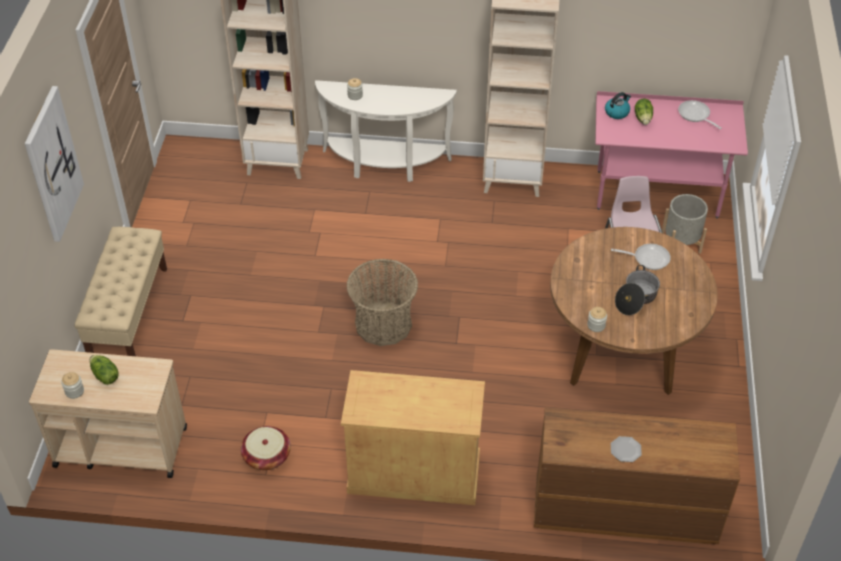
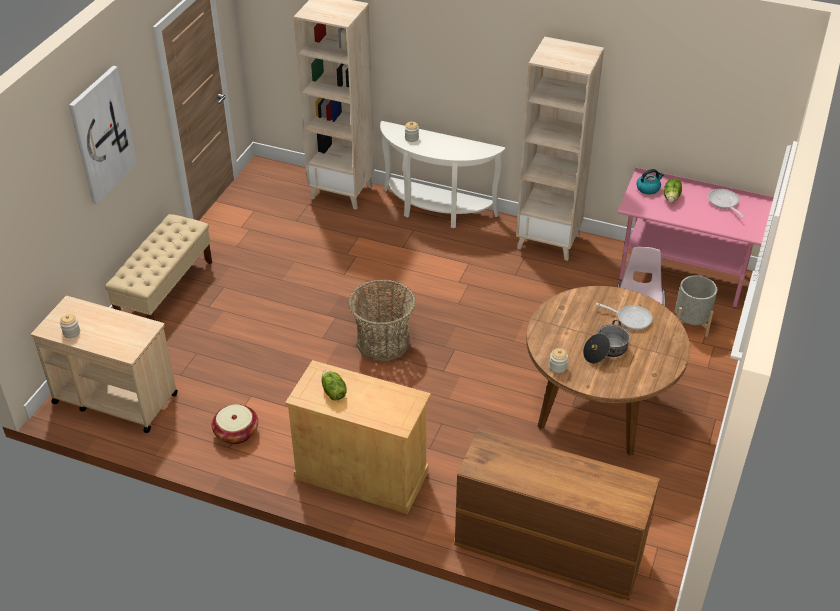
camera: 15 degrees right, 5 degrees down
lettuce [90,355,119,385] -> lettuce moved to [322,370,347,400]
plate [611,436,642,462] -> none

